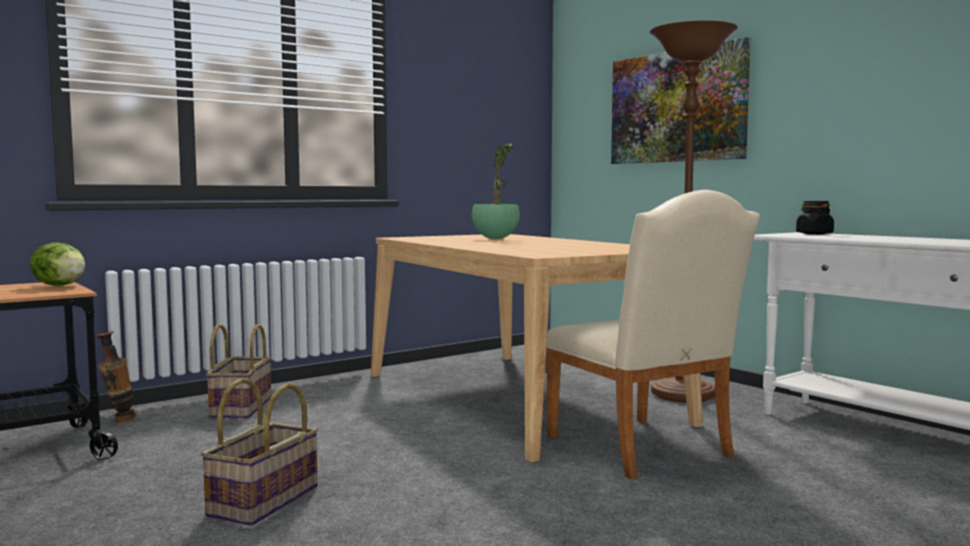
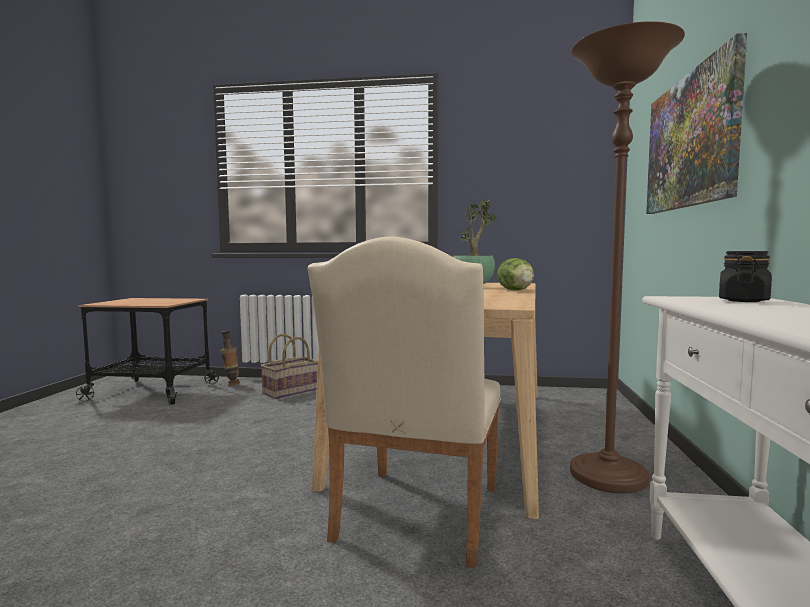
camera: 45 degrees right, 0 degrees up
lettuce [30,242,85,286] -> lettuce moved to [497,258,534,291]
basket [201,378,318,526] -> none

